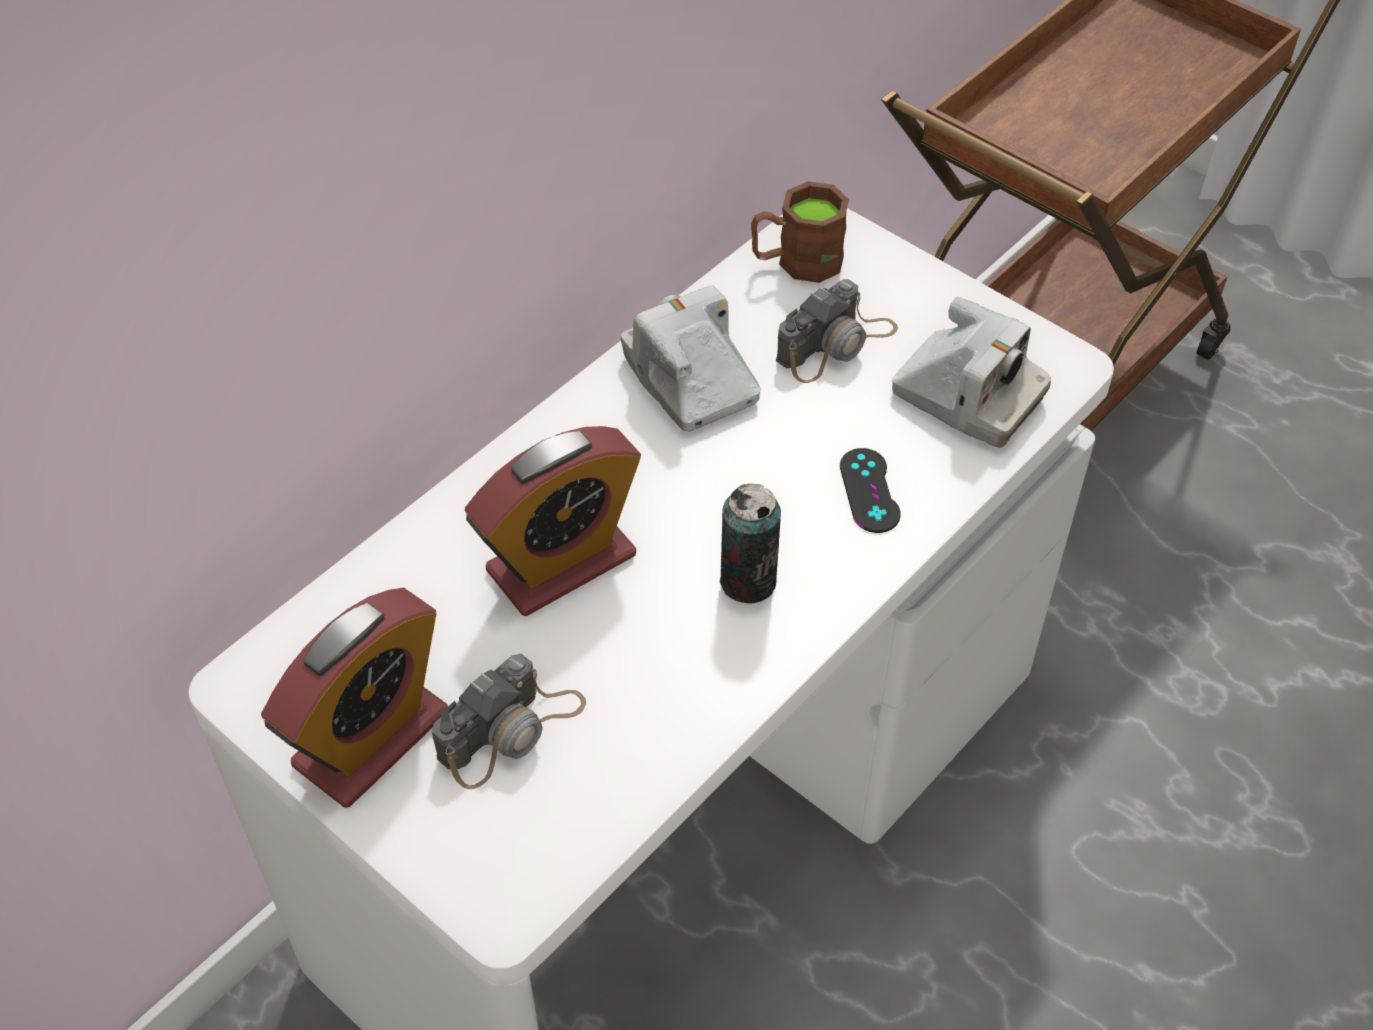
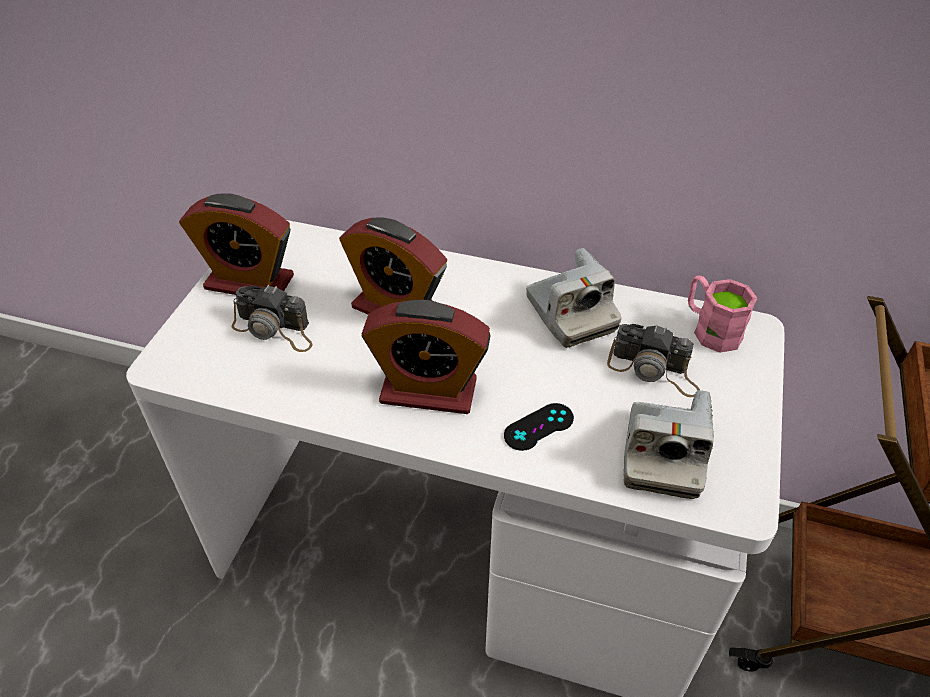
camera: 65 degrees right, 5 degrees down
camera [621,286,761,432] -> camera turned 120 degrees clockwise [526,248,621,348]
can [720,483,781,603] -> alarm clock [361,300,491,414]
brown mug [751,181,849,283] -> pink mug [688,275,758,353]

